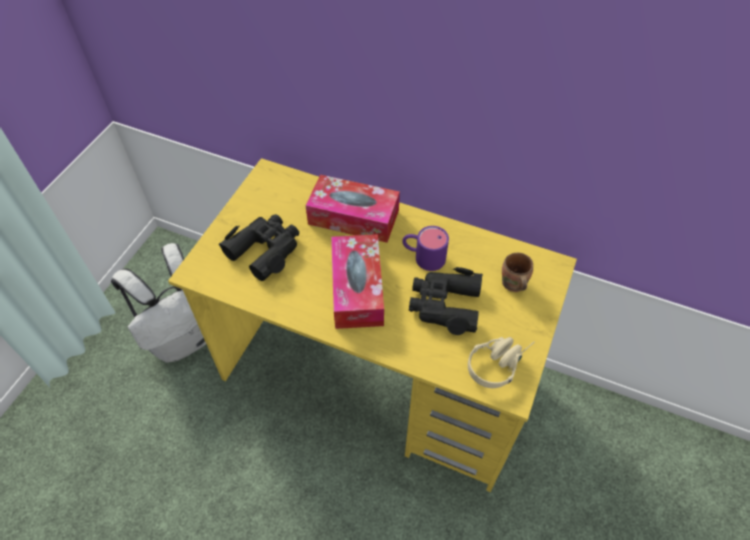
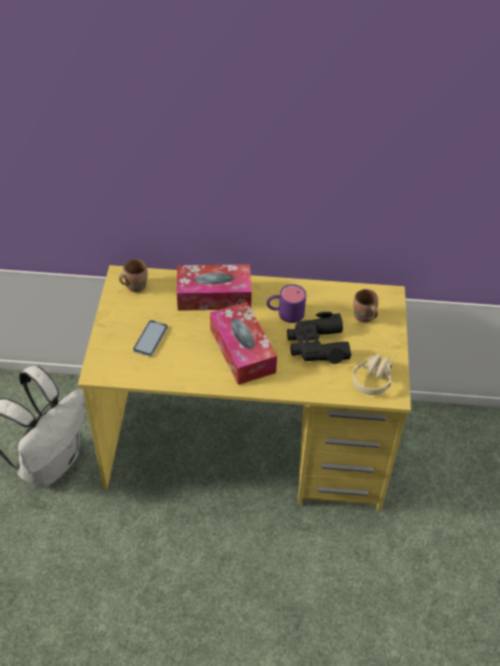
camera: 20 degrees left, 5 degrees down
black binoculars [219,214,299,281] -> phone [133,320,168,357]
none -> brown mug [119,259,148,293]

